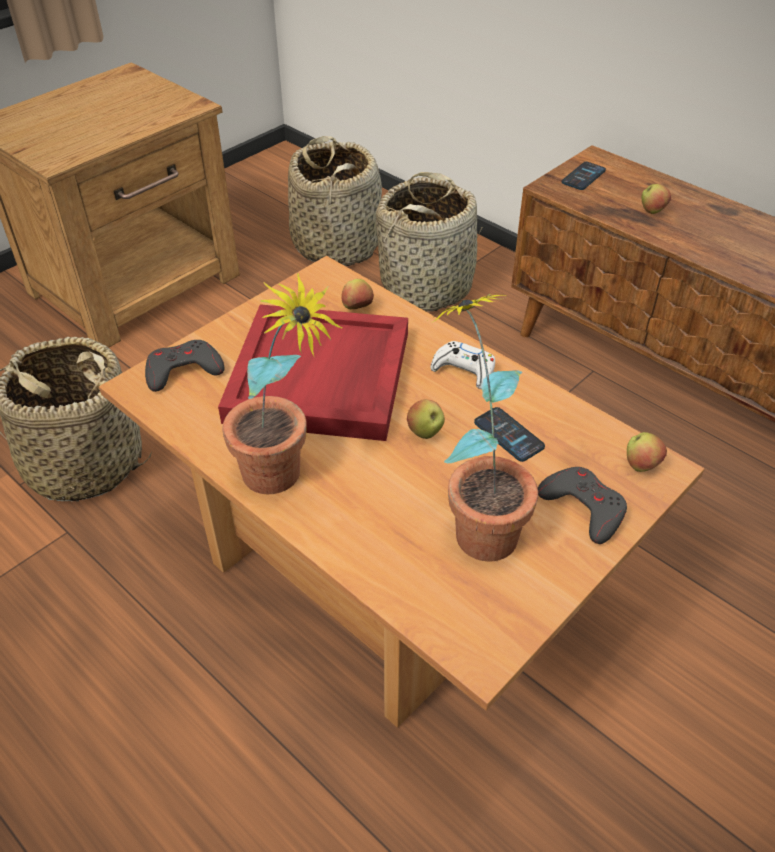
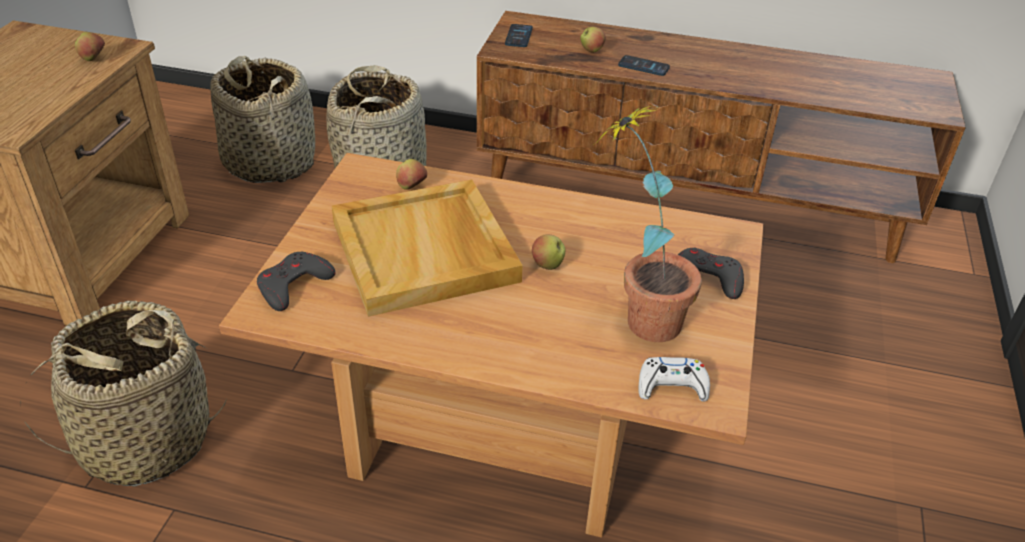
camera: 30 degrees left, 5 degrees down
red tray [218,304,408,441] -> beige tray [332,180,523,317]
potted plant [222,272,342,494] -> none
white game controller [431,341,495,389] -> white game controller moved to [638,357,710,402]
phone [474,407,545,462] -> phone moved to [618,55,670,76]
apple [627,432,667,472] -> apple moved to [75,32,105,61]

